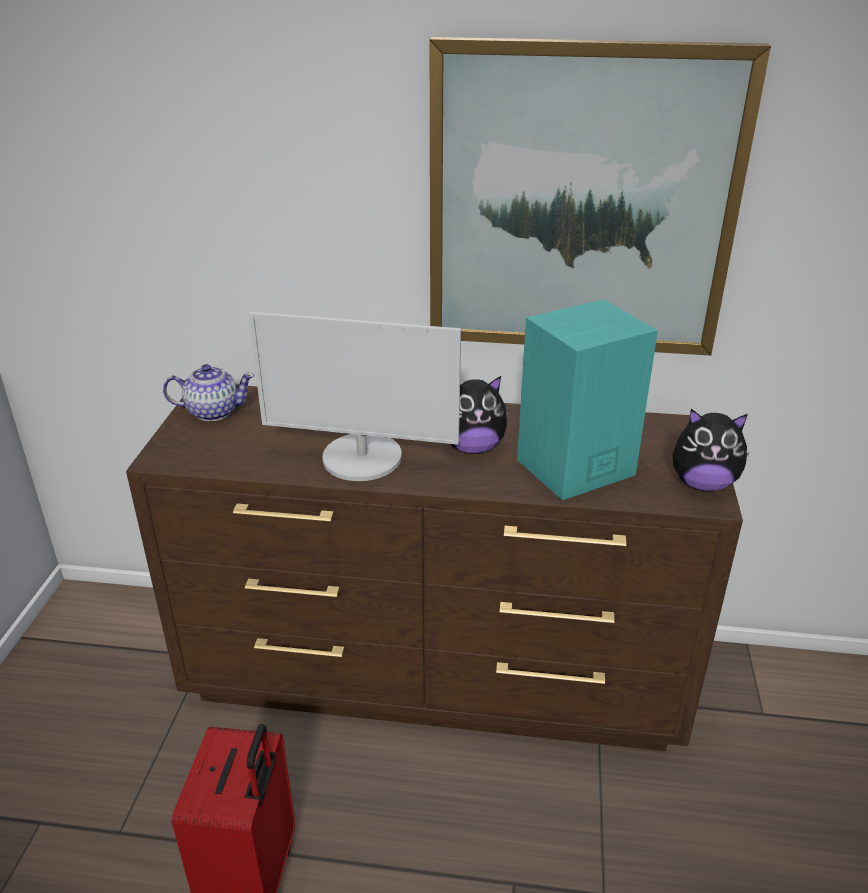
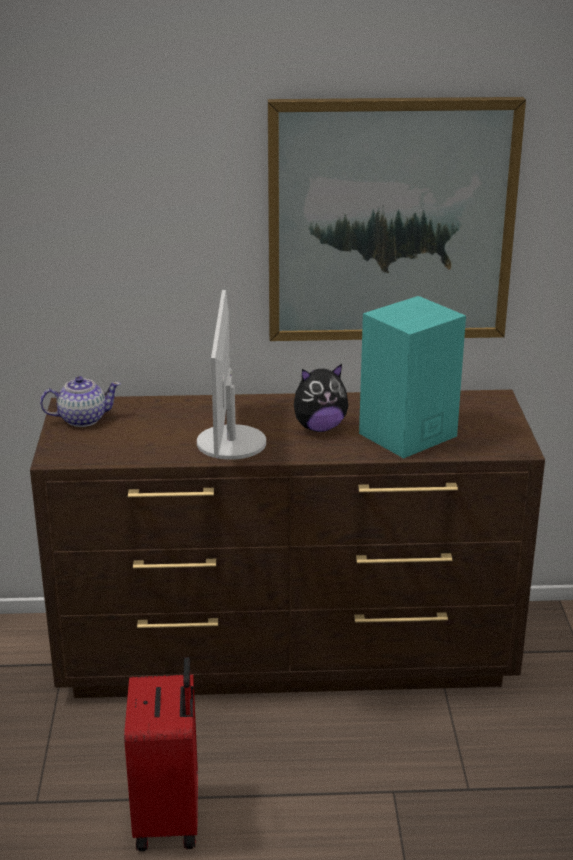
camera: 10 degrees left, 5 degrees down
monitor [248,312,461,481] -> monitor turned 90 degrees clockwise [197,290,266,460]
plush toy [673,409,749,491] -> none

